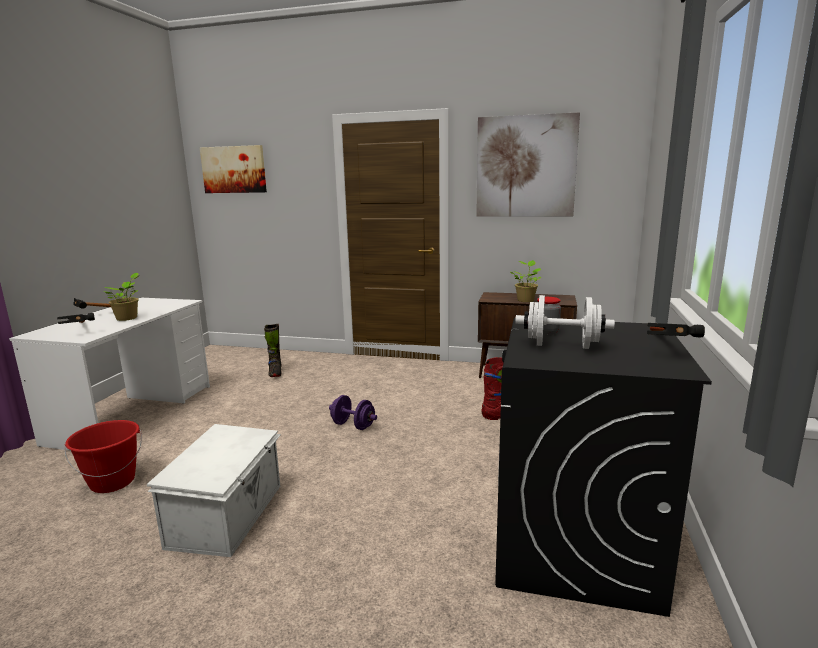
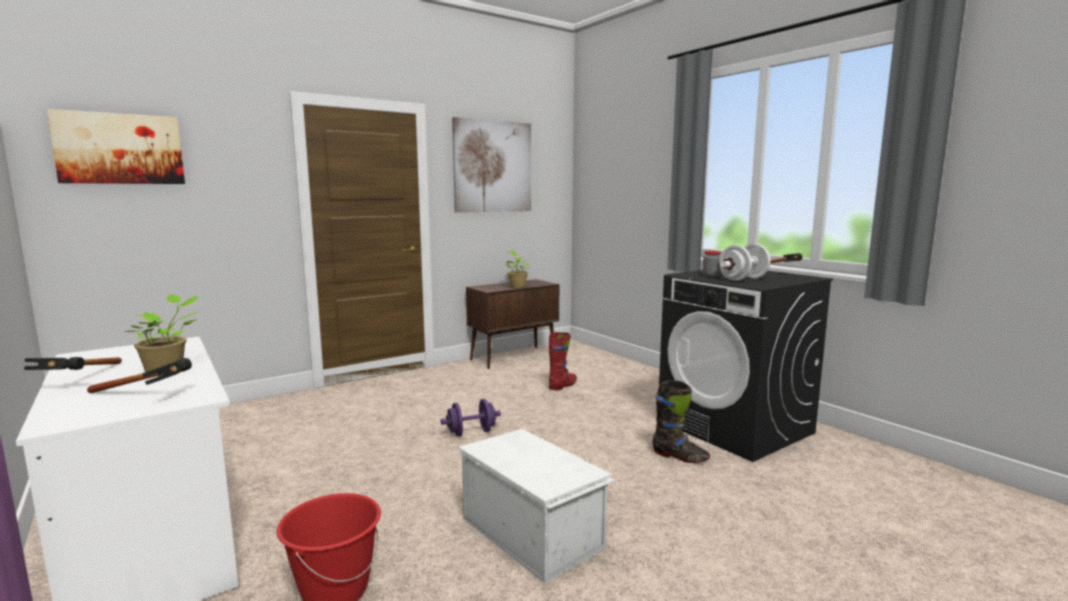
camera: 50 degrees left, 5 degrees down
black boot [264,324,282,377] -> black boot moved to [653,380,710,463]

